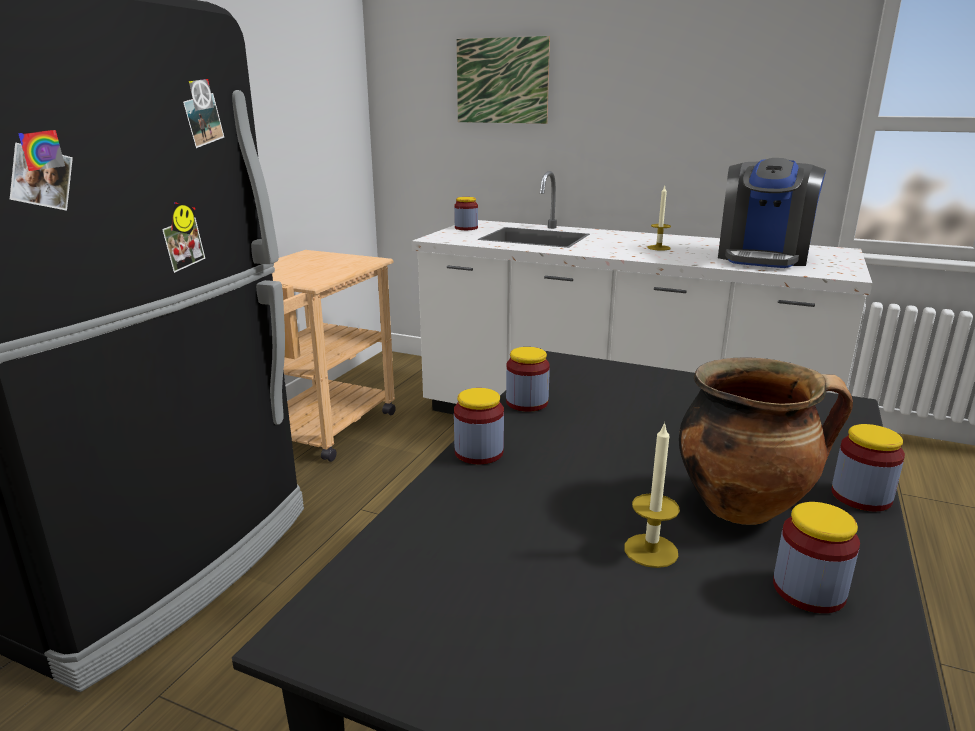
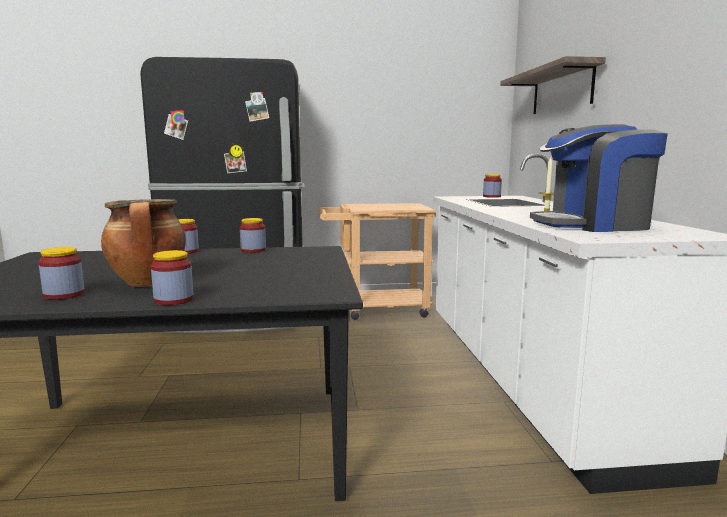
camera: 60 degrees right, 10 degrees down
picture [457,36,550,124] -> shelf [500,56,606,114]
candle [624,422,680,568] -> none

